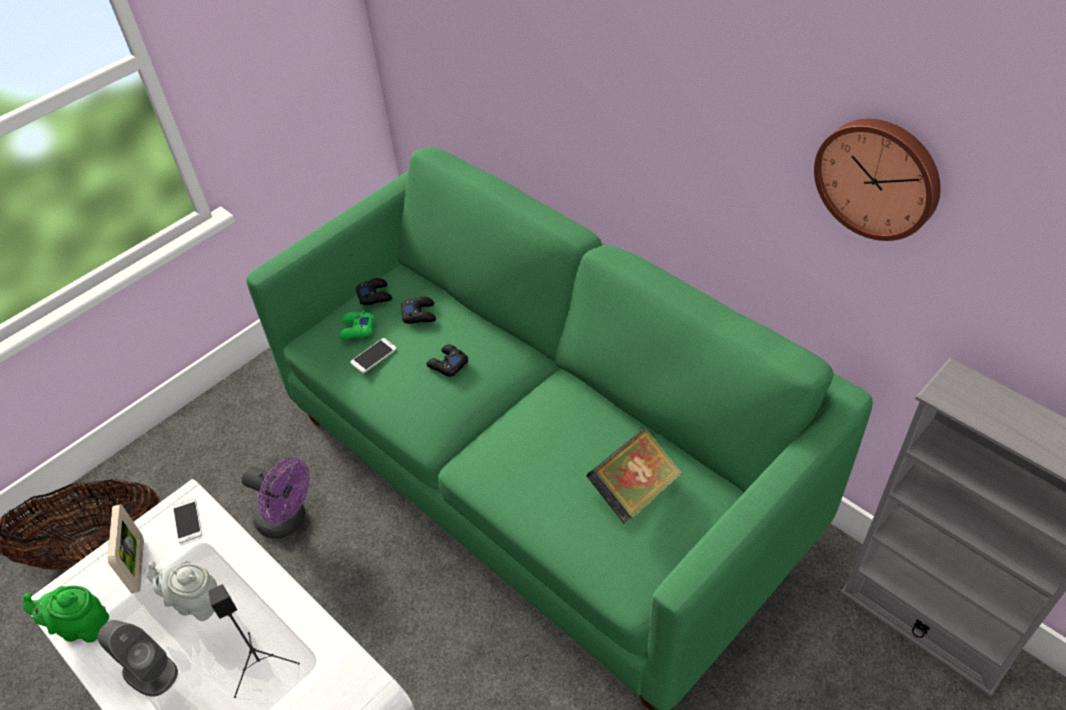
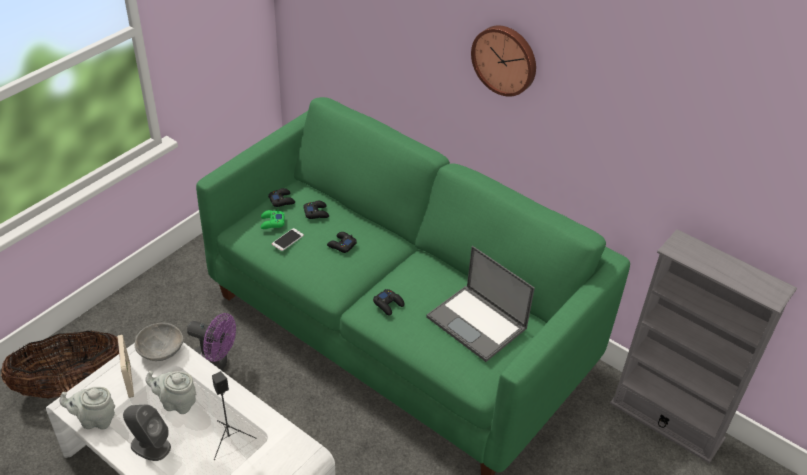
camera: 10 degrees left, 5 degrees down
green teapot [23,586,109,643] -> grey teapot [59,387,115,430]
phone [173,498,202,543] -> grey bowl [135,323,183,361]
book [586,428,682,523] -> laptop [426,246,535,362]
wall clock [814,119,941,241] -> wall clock moved to [471,25,536,97]
none -> black game controller [373,289,404,316]

